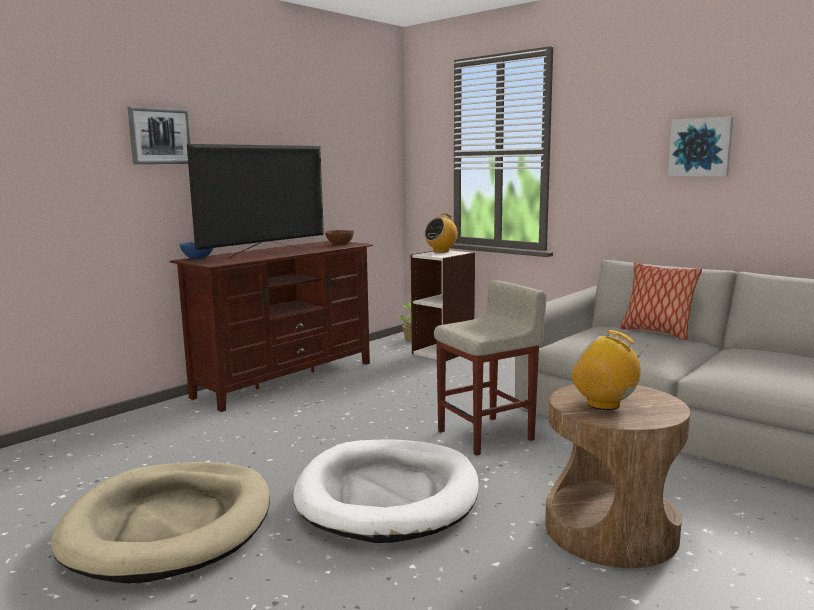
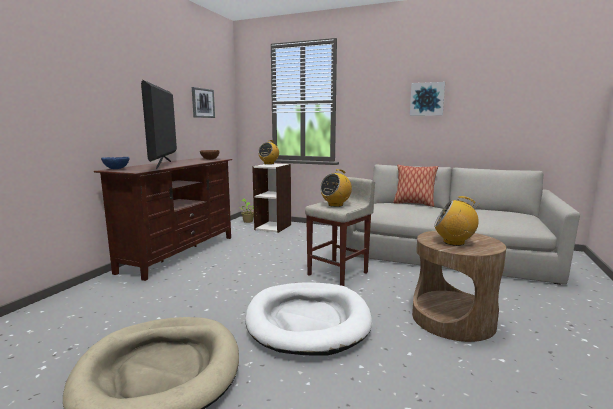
camera: 20 degrees left, 0 degrees up
picture [128,106,191,164] -> picture moved to [192,87,215,118]
television [187,144,324,259] -> television turned 150 degrees clockwise [141,80,177,169]
none -> radio [320,169,352,207]

